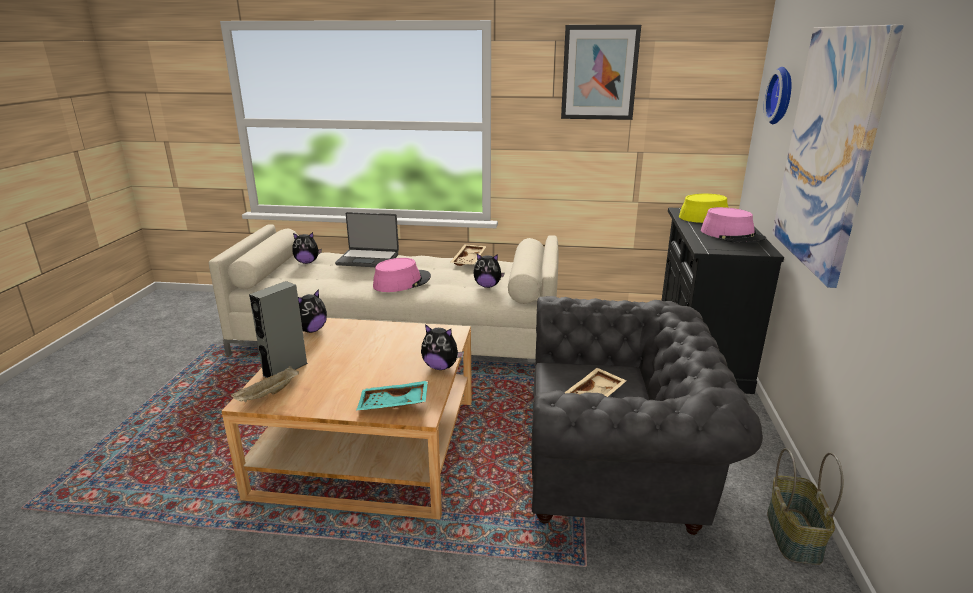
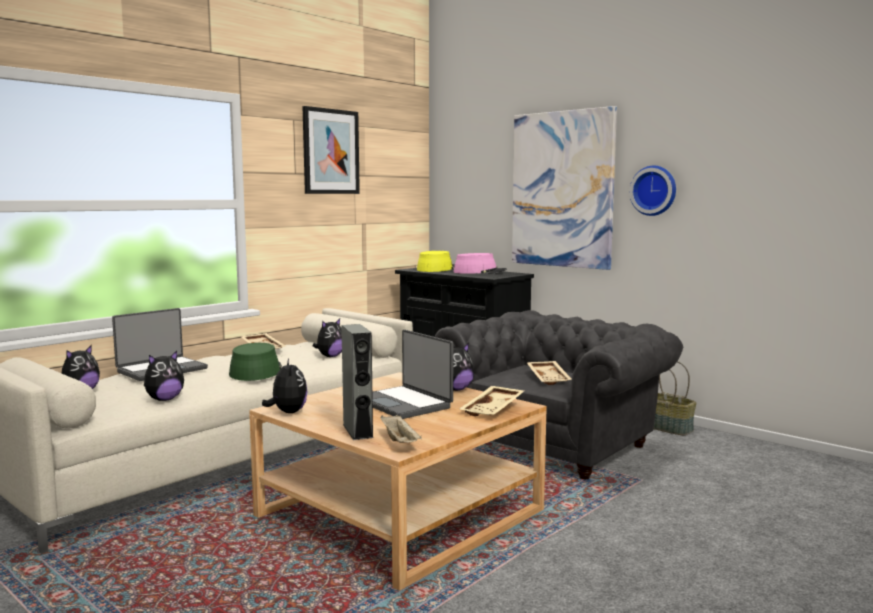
camera: 55 degrees left, 15 degrees down
turquoise tray [356,381,428,410] -> beige tray [460,386,524,416]
pink hat [373,258,431,292] -> green hat [229,343,282,381]
wall clock [764,67,791,124] -> wall clock moved to [629,166,676,216]
none -> plush toy [144,351,184,401]
none -> laptop [372,330,453,419]

